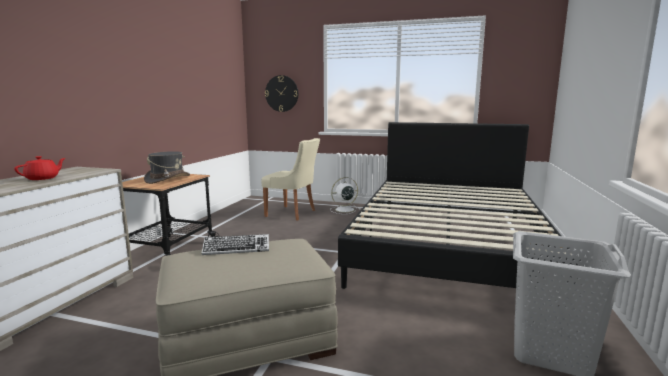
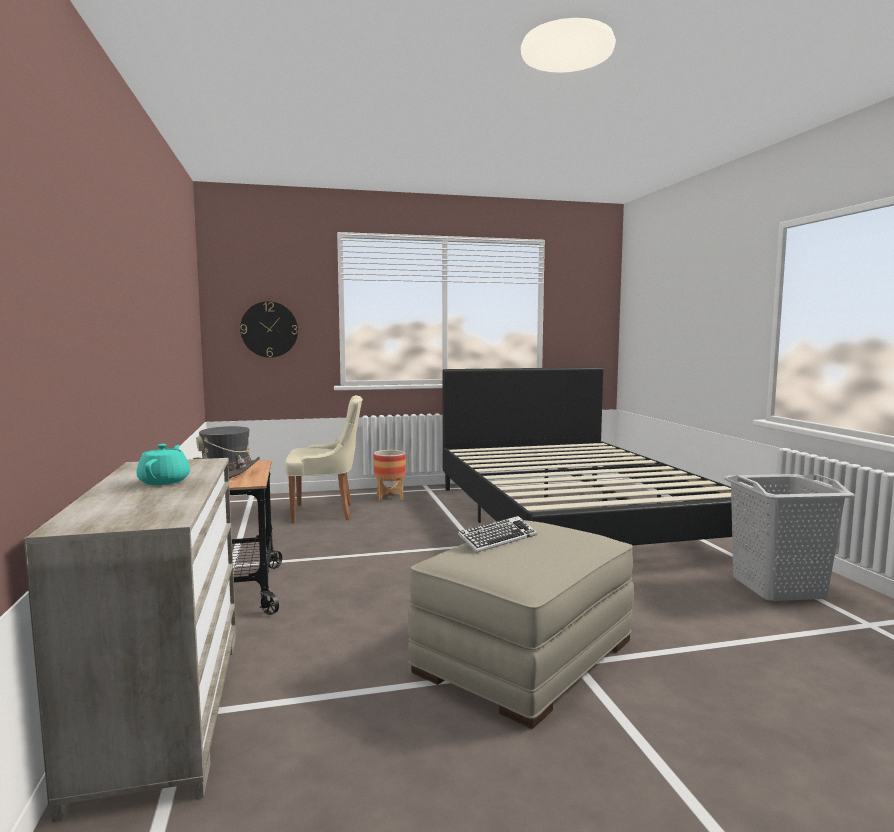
camera: 30 degrees left, 5 degrees down
red teapot [14,156,65,180] -> turquoise teapot [136,444,190,485]
white fan [330,177,361,214] -> planter [374,450,406,501]

